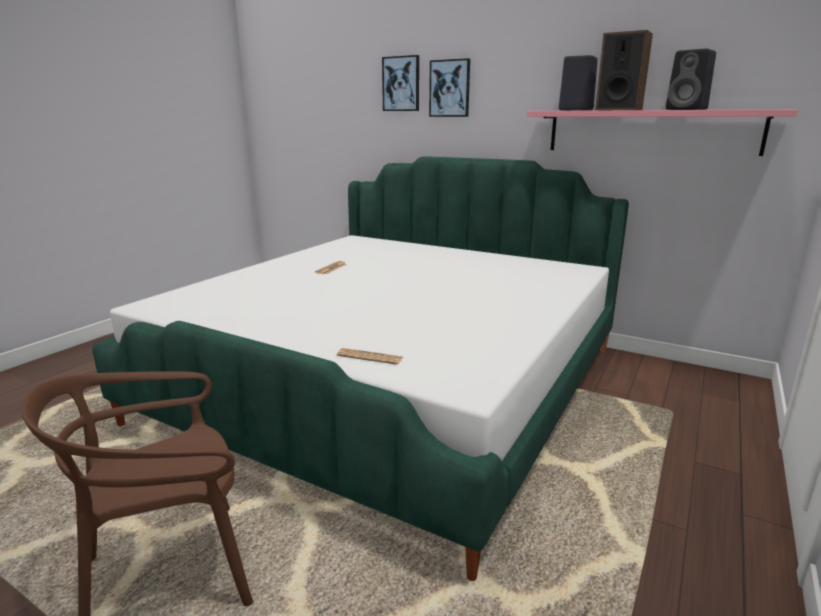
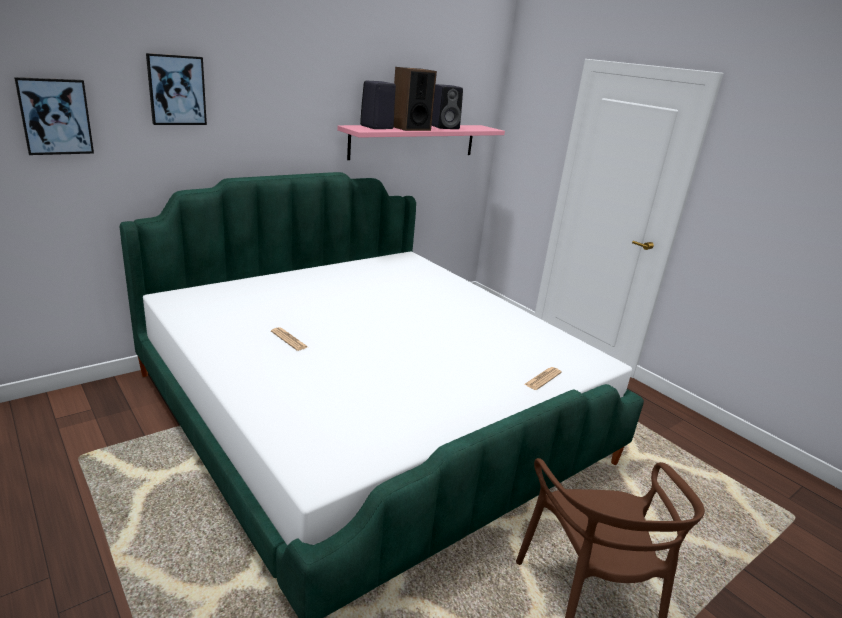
camera: 70 degrees left, 5 degrees up
picture [429,58,470,117] -> picture moved to [14,77,94,155]

